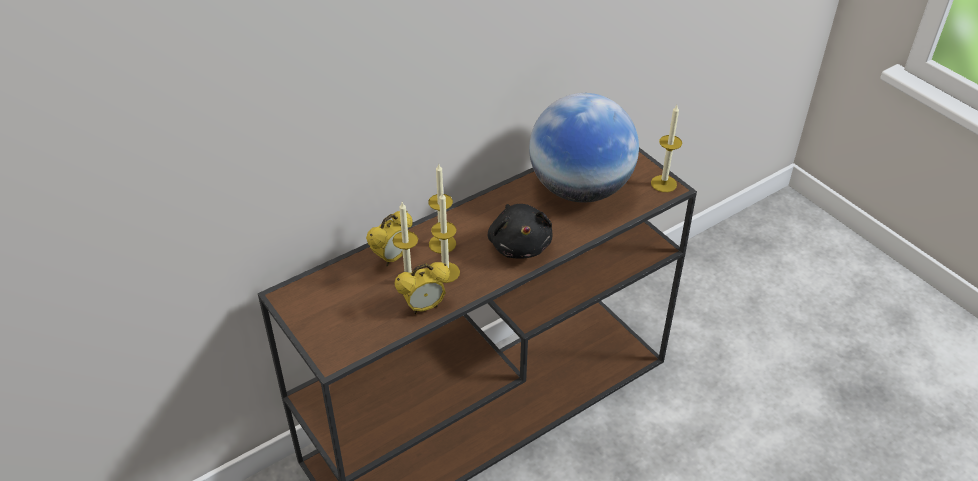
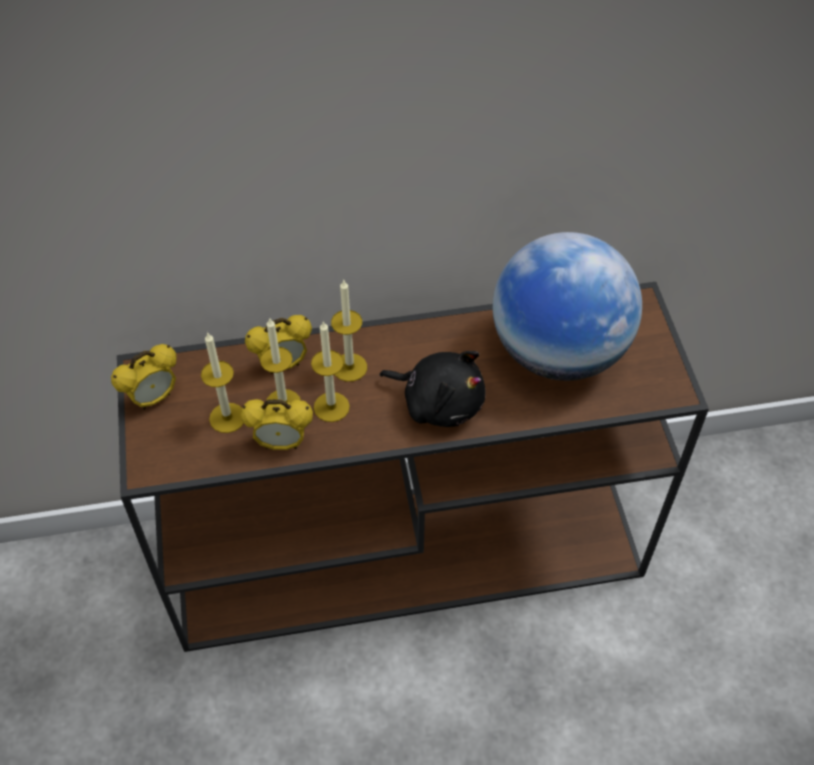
camera: 25 degrees right, 10 degrees up
black plush toy [488,204,552,259] -> black plush toy turned 75 degrees counterclockwise [380,351,486,427]
candle [651,105,682,192] -> candle moved to [201,332,244,433]
none -> alarm clock [111,344,177,410]

